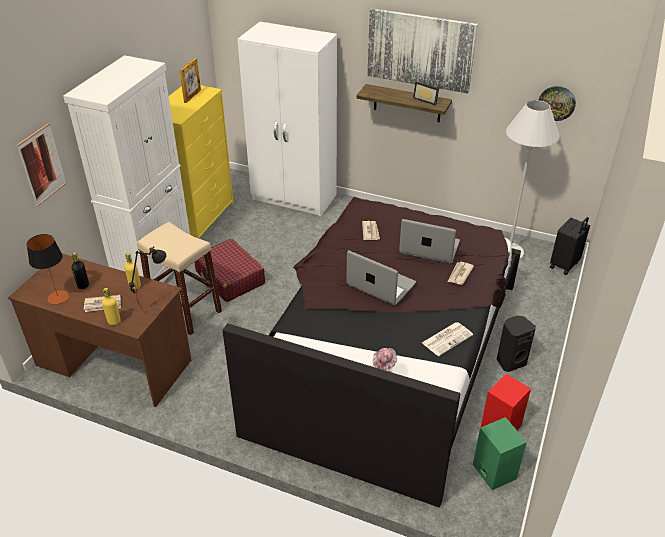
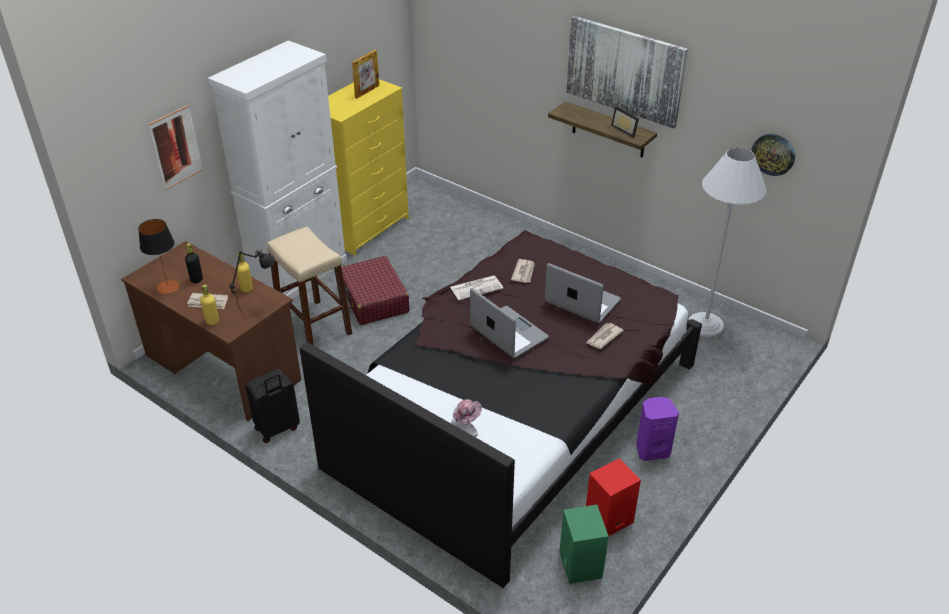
camera: 15 degrees right, 0 degrees up
white wardrobe [237,22,337,216] -> none
newspaper [422,322,473,356] -> newspaper moved to [450,276,503,300]
black speaker [497,316,536,372] -> purple speaker [636,397,679,461]
black suitcase [550,217,590,275] -> black suitcase moved to [245,368,300,443]

